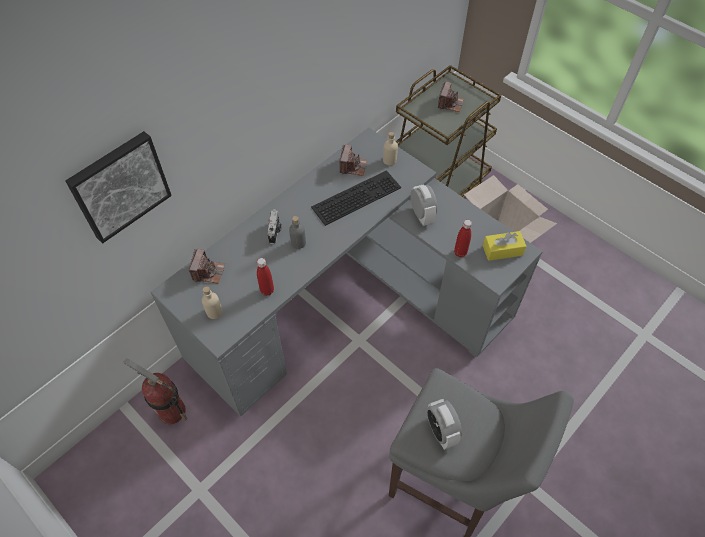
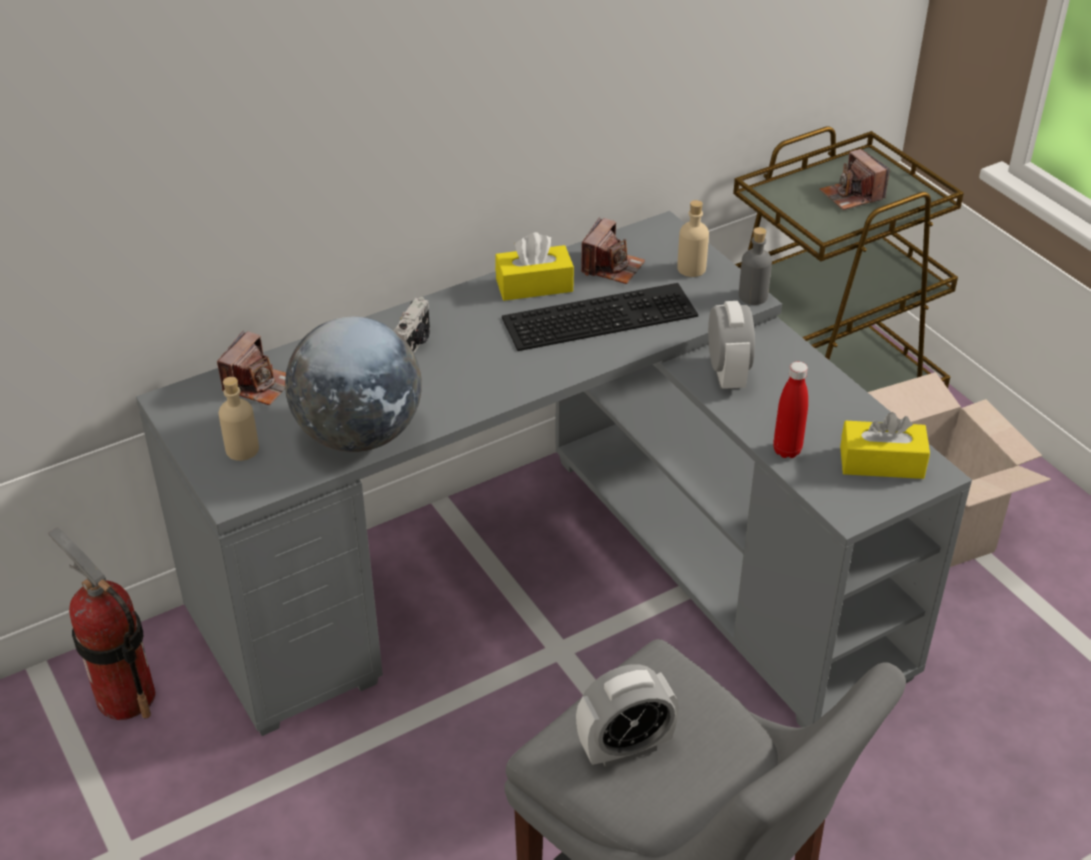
camera: 15 degrees right, 15 degrees down
picture [65,131,172,244] -> none
red bottle [257,258,274,296] -> globe [285,316,422,452]
grey bottle [289,216,306,249] -> grey bottle moved to [739,227,772,305]
alarm clock [427,399,462,450] -> alarm clock turned 105 degrees counterclockwise [576,664,679,767]
camera [438,81,464,112] -> camera turned 120 degrees clockwise [820,149,889,210]
none -> yellow tissue box [495,232,574,301]

